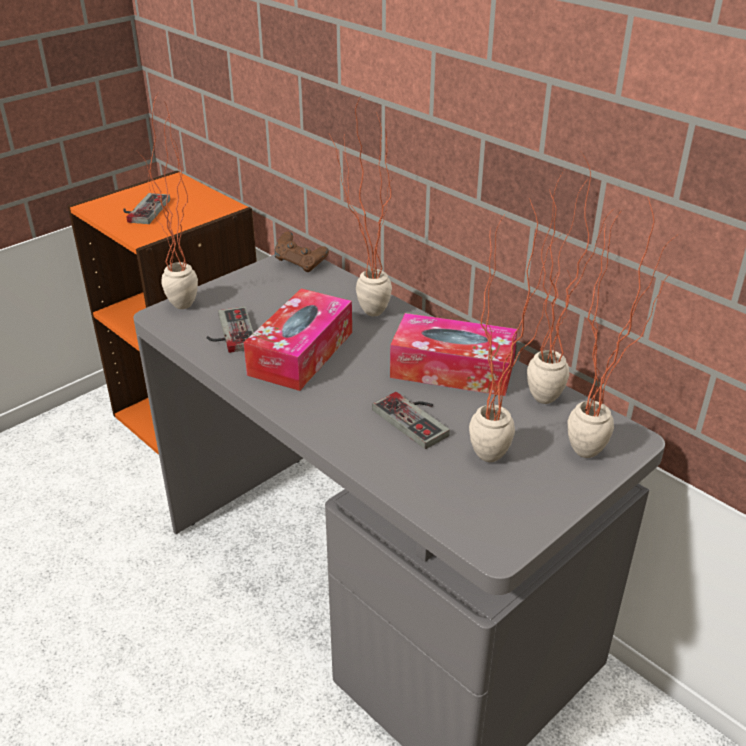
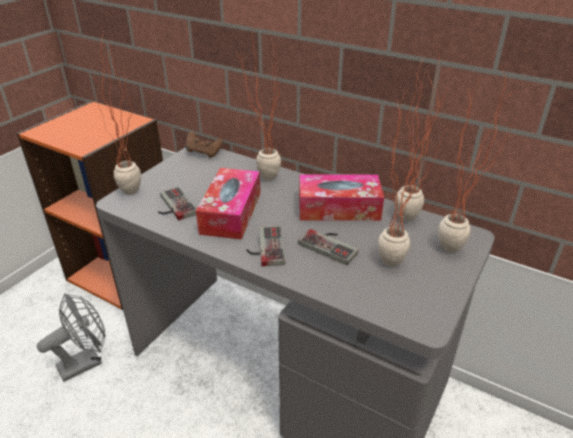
camera: 15 degrees left, 0 degrees up
game controller [123,193,170,224] -> game controller moved to [246,226,285,266]
none -> grey fan [37,293,106,382]

